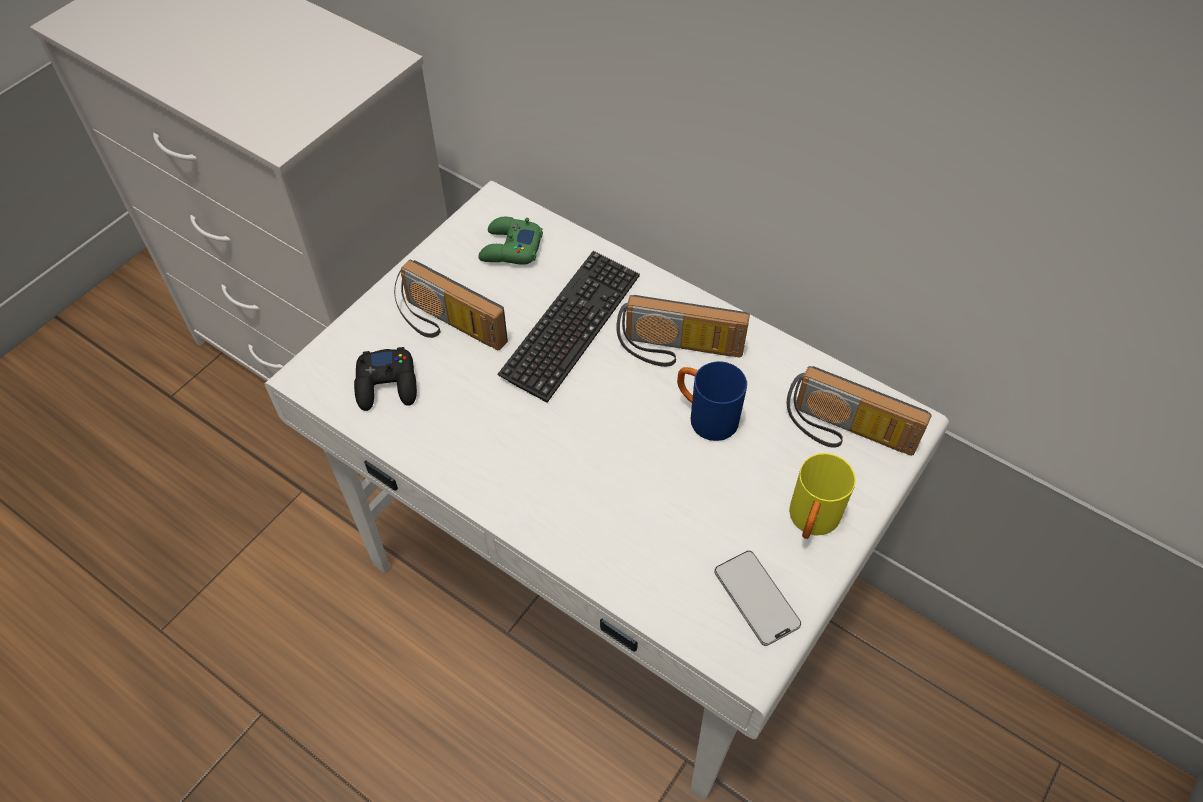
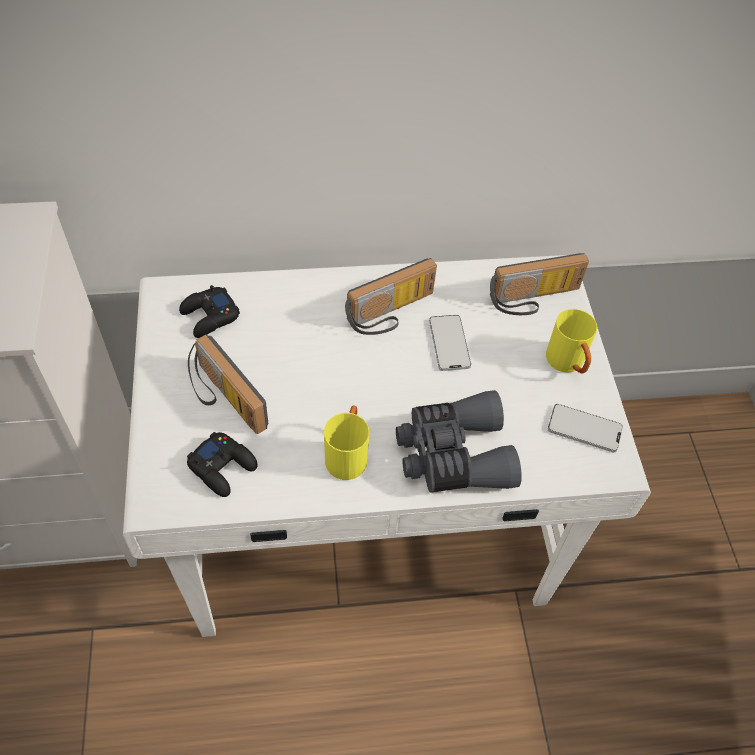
camera: 45 degrees left, 0 degrees up
radio [394,259,508,350] -> radio turned 60 degrees clockwise [188,334,268,434]
green game controller [478,217,543,265] -> black game controller [179,285,240,338]
keyboard [498,251,640,403] -> none
blue mug [677,361,747,441] -> phone [429,315,471,371]
none -> yellow mug [324,405,369,480]
none -> grey binoculars [396,390,522,493]

